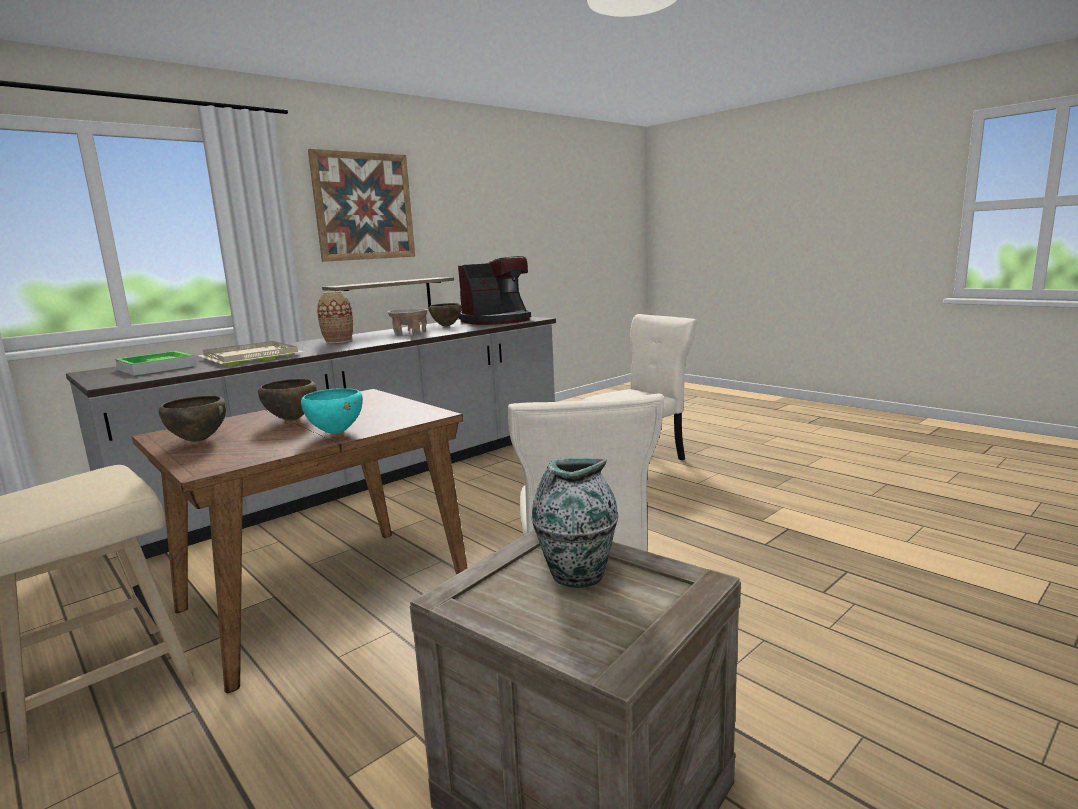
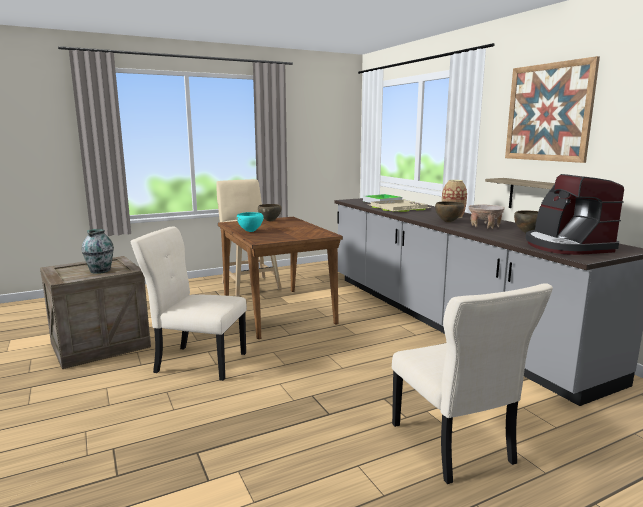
camera: 105 degrees right, 0 degrees up
brown bowl [258,379,317,421] -> brown bowl moved to [435,201,464,222]

